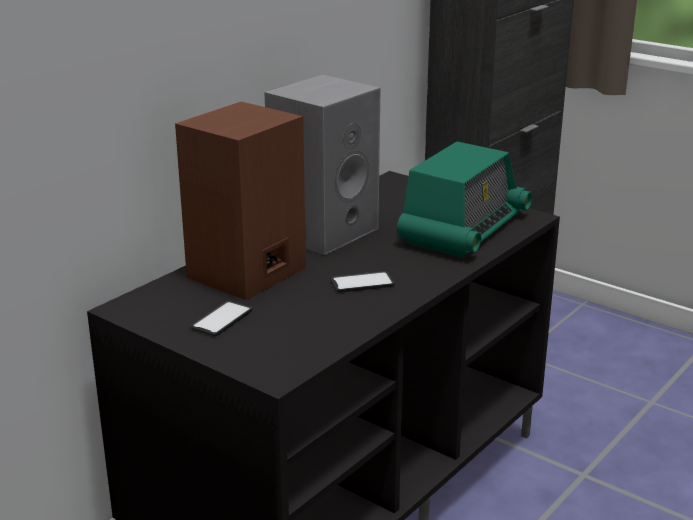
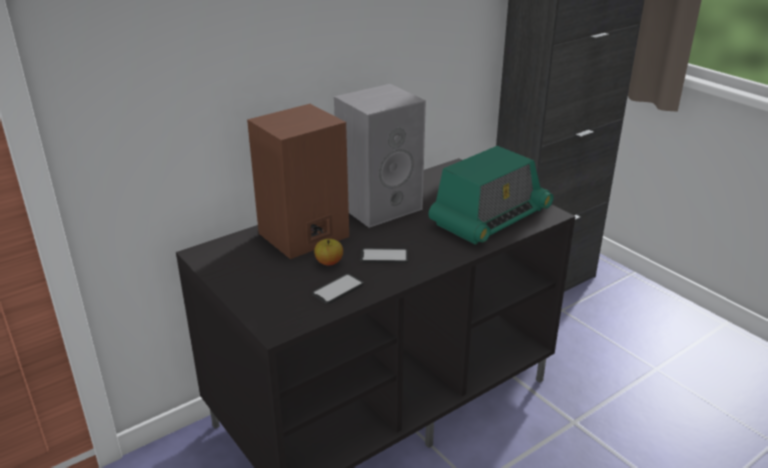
camera: 15 degrees right, 5 degrees up
phone [191,301,252,336] -> phone moved to [311,273,364,304]
none -> apple [314,239,343,265]

